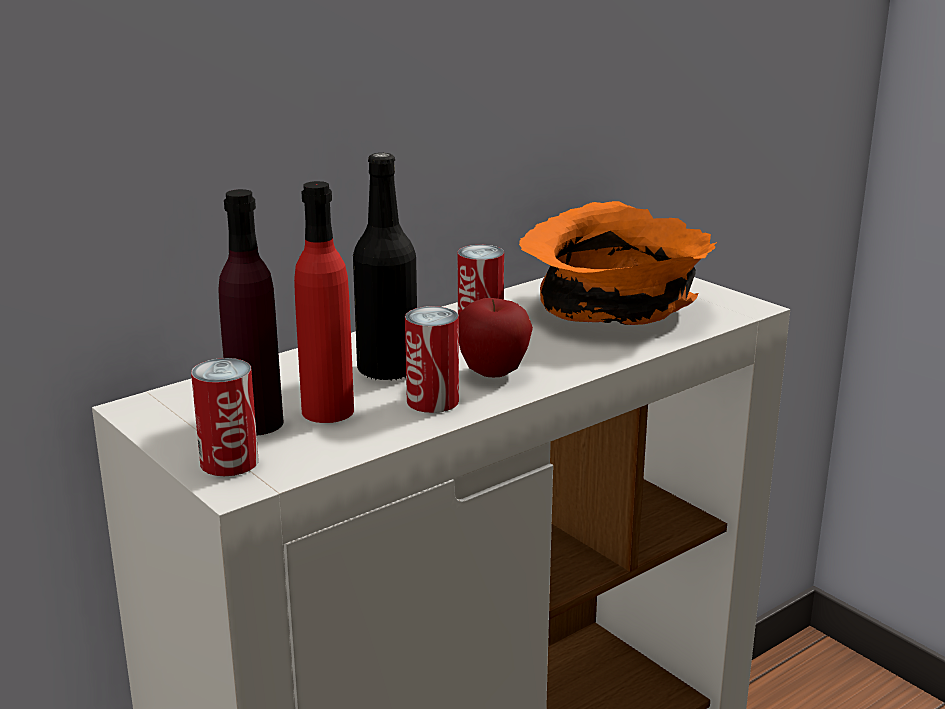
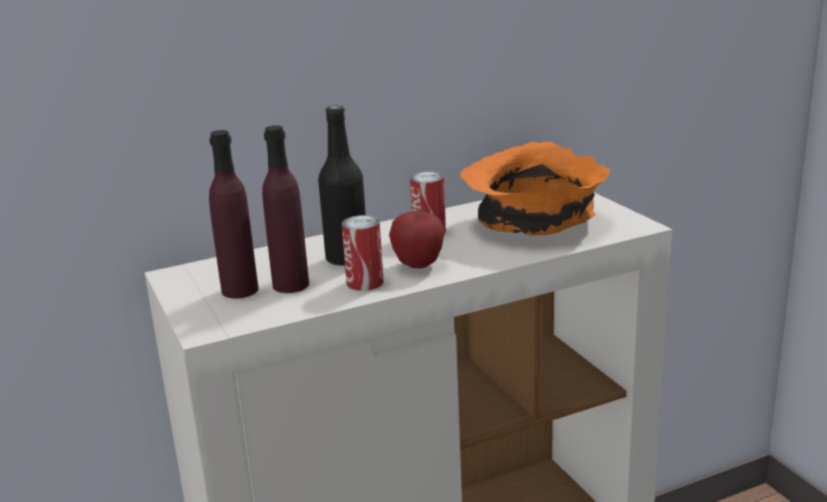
camera: 15 degrees right, 0 degrees up
can [191,358,258,476] -> none
red bottle [294,181,354,423] -> purple bottle [262,125,309,293]

